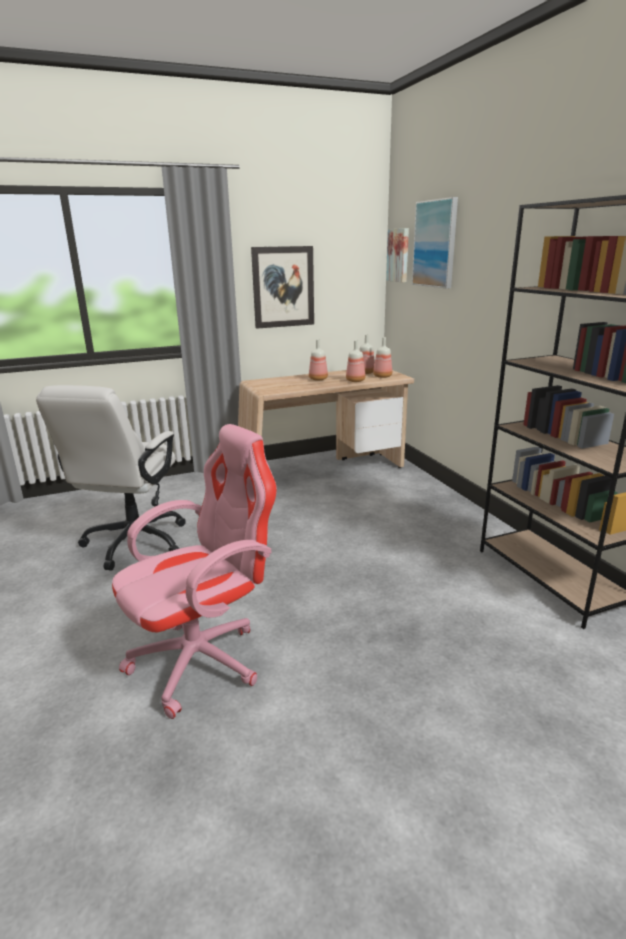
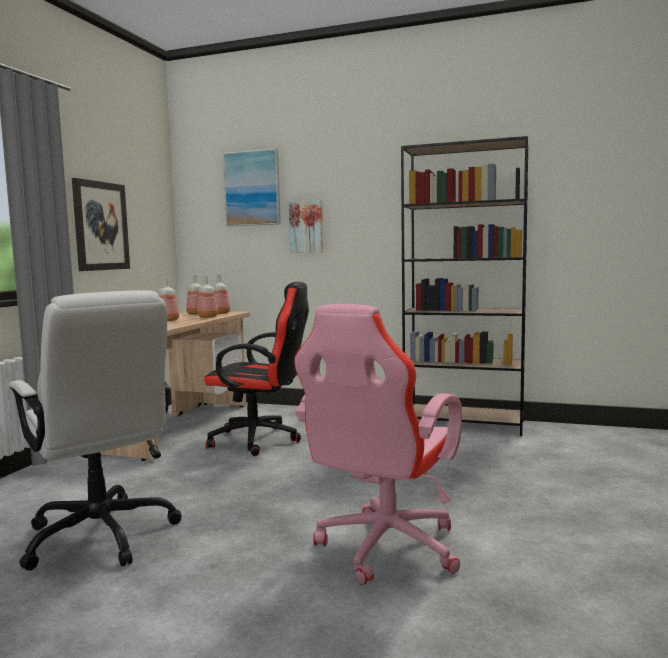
camera: 50 degrees left, 15 degrees down
pink office chair [112,424,277,719] -> pink office chair turned 150 degrees counterclockwise [294,304,462,585]
picture [386,228,409,282] -> picture moved to [289,200,323,253]
none -> black office chair [204,282,309,456]

